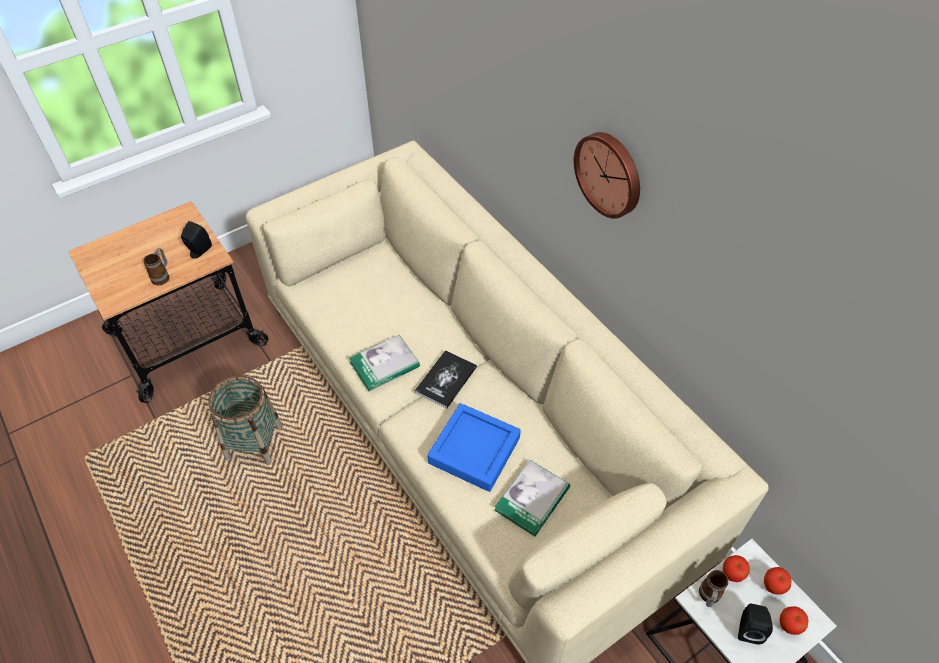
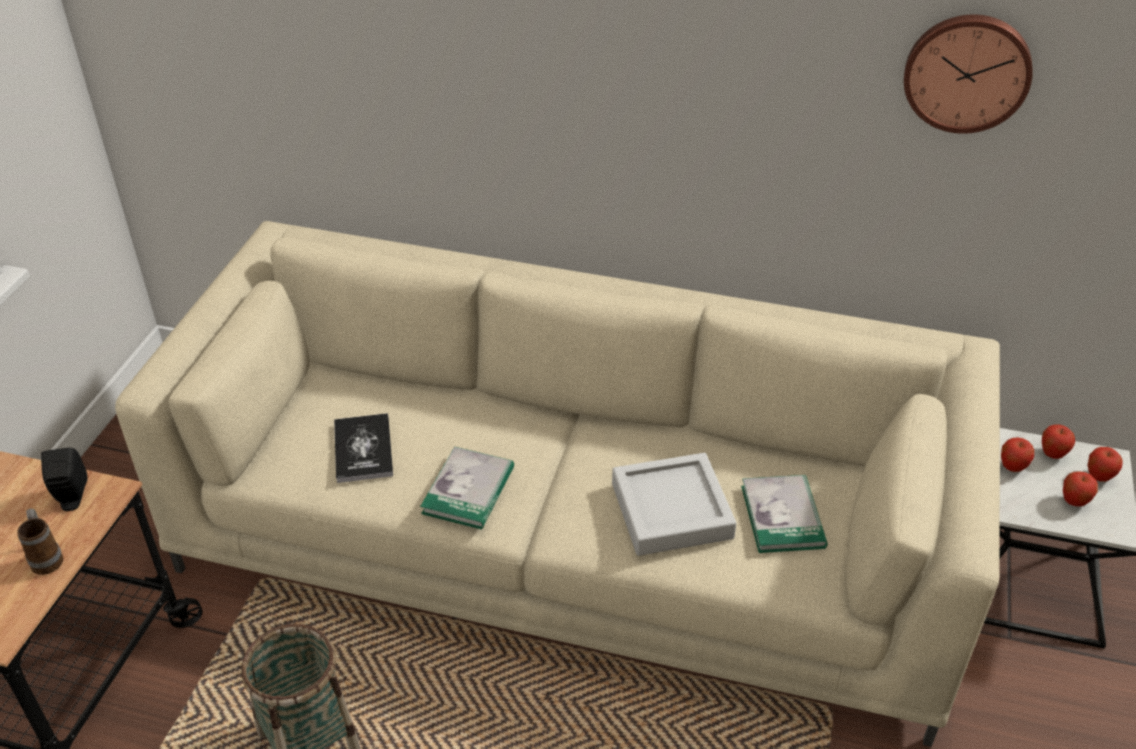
camera: 40 degrees left, 10 degrees down
book [415,350,477,409] -> book moved to [334,413,393,483]
blue tray [427,403,521,492] -> grey tray [612,453,736,556]
wall clock [574,132,640,219] -> wall clock moved to [904,14,1033,134]
mug [699,570,728,607] -> none
black speaker [738,604,773,645] -> apple [1063,471,1098,506]

